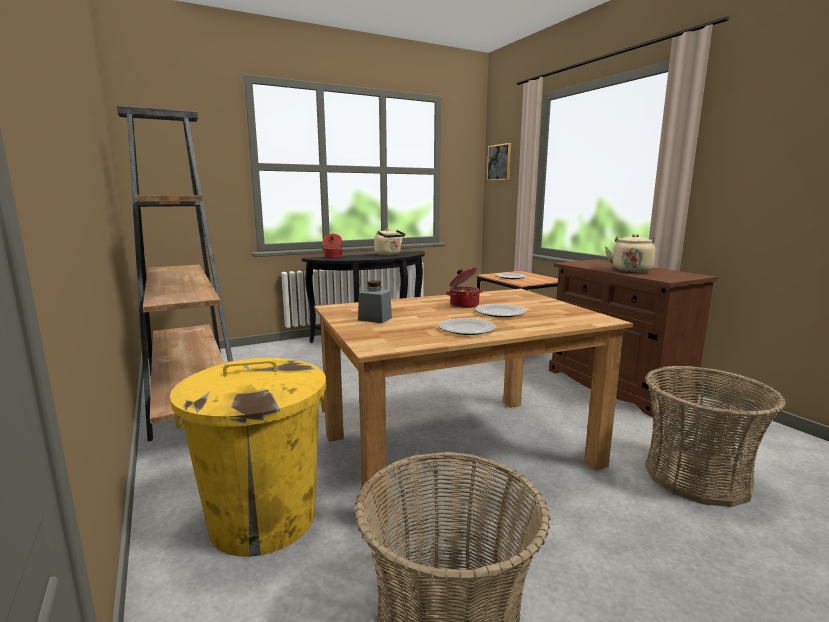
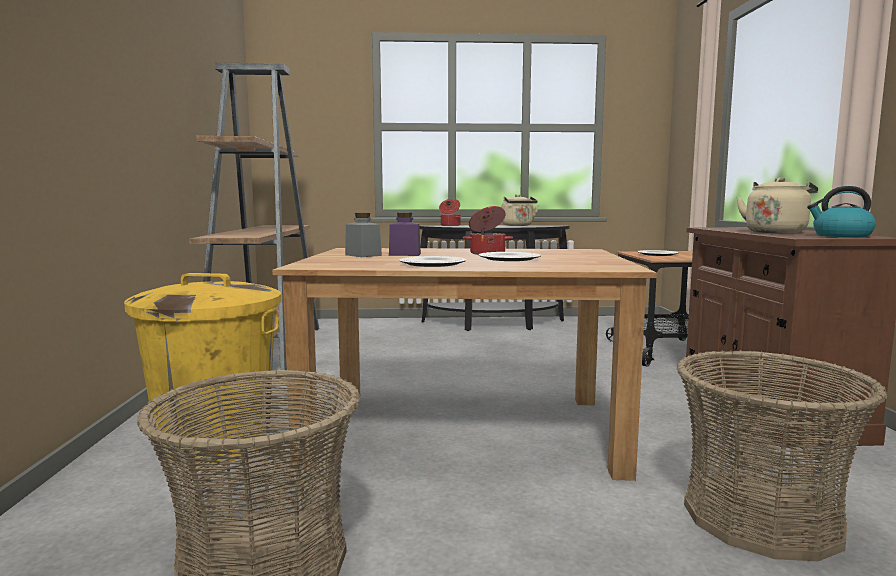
camera: 25 degrees right, 5 degrees down
picture [487,143,511,181] -> none
none -> purple jar [389,213,421,256]
none -> kettle [807,186,876,237]

